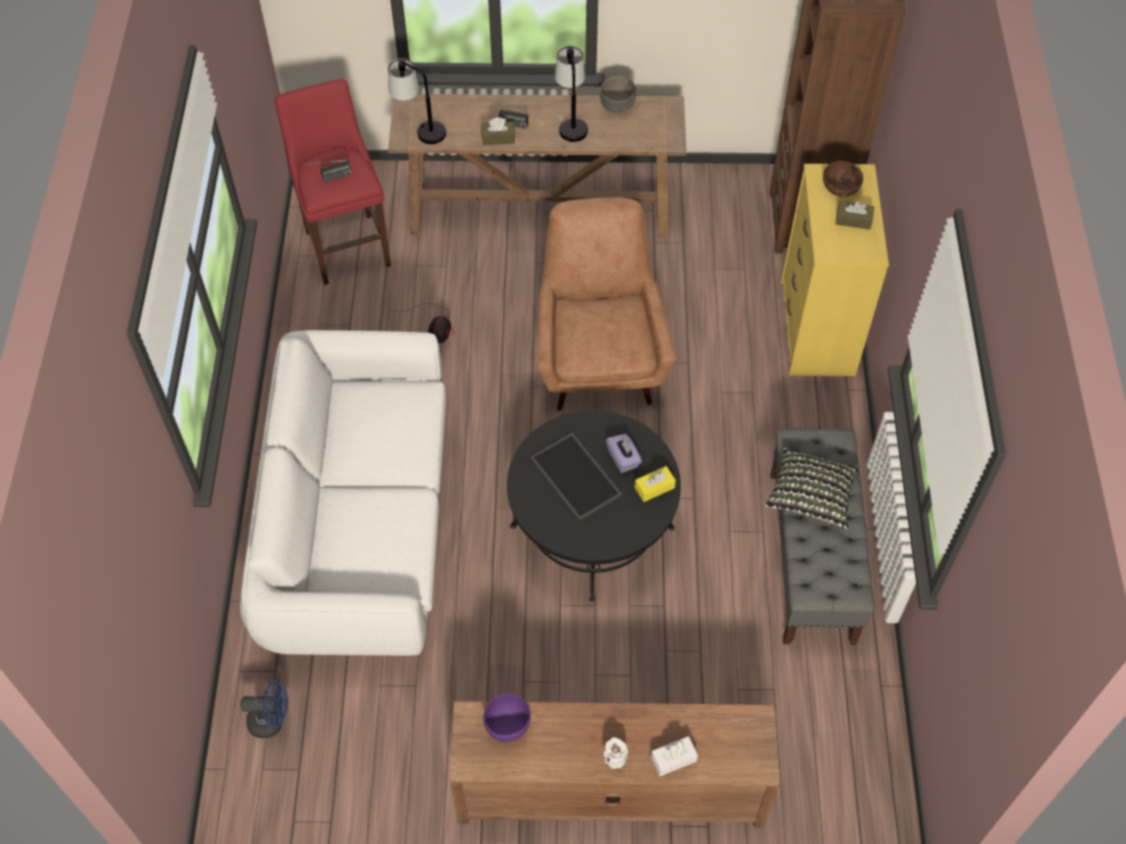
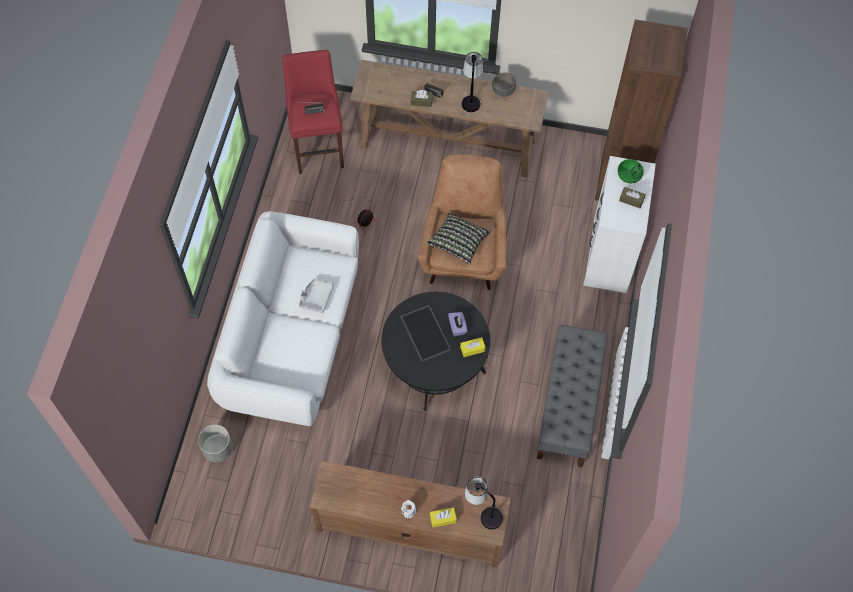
camera: 10 degrees right, 5 degrees up
blue fan [241,680,288,738] -> grey planter [198,425,233,462]
table lamp [388,58,446,144] -> table lamp moved to [465,476,503,529]
purple bowl [483,693,531,742] -> none
white tissue box [651,736,698,776] -> yellow tissue box [430,507,457,527]
pillow [765,447,861,529] -> pillow moved to [427,212,491,264]
yellow dresser [781,164,889,376] -> white dresser [583,156,656,293]
brown bowl [823,161,863,197] -> green bowl [618,159,644,183]
none -> grey tray [299,278,334,313]

